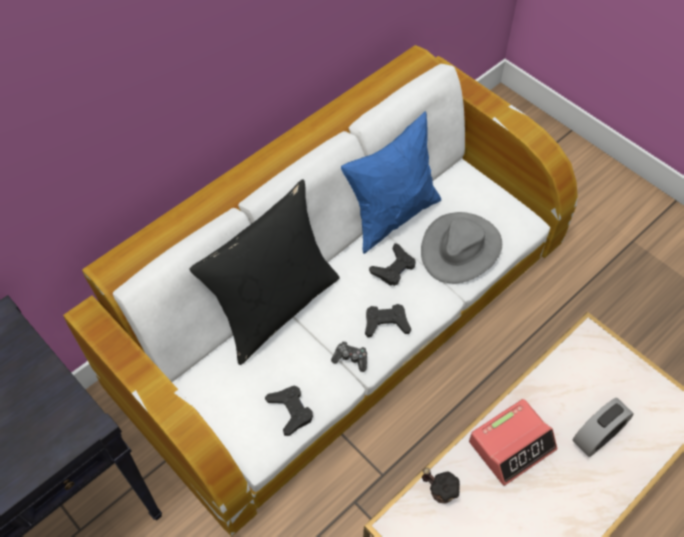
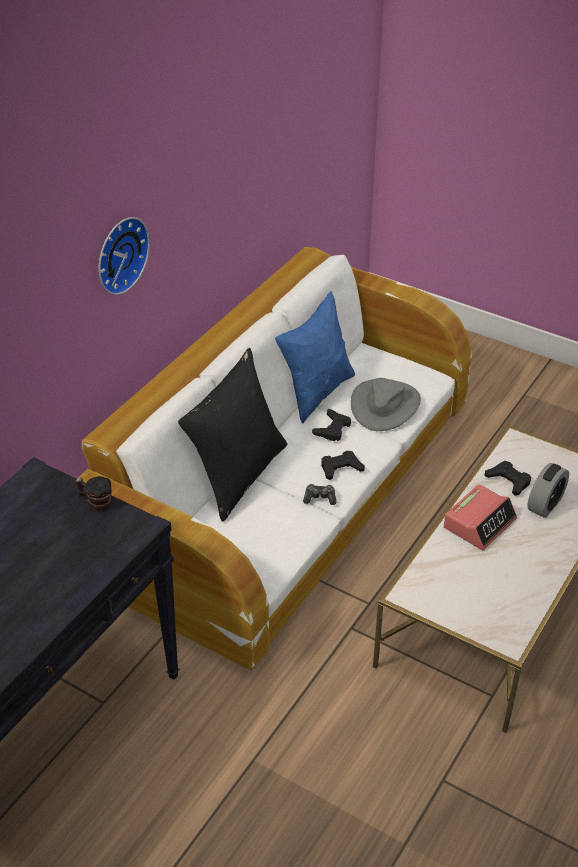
camera: 15 degrees left, 15 degrees down
black game controller [265,385,313,436] -> black game controller moved to [484,461,531,496]
mug [422,468,460,503] -> mug moved to [75,476,112,511]
none -> wall clock [99,217,150,295]

